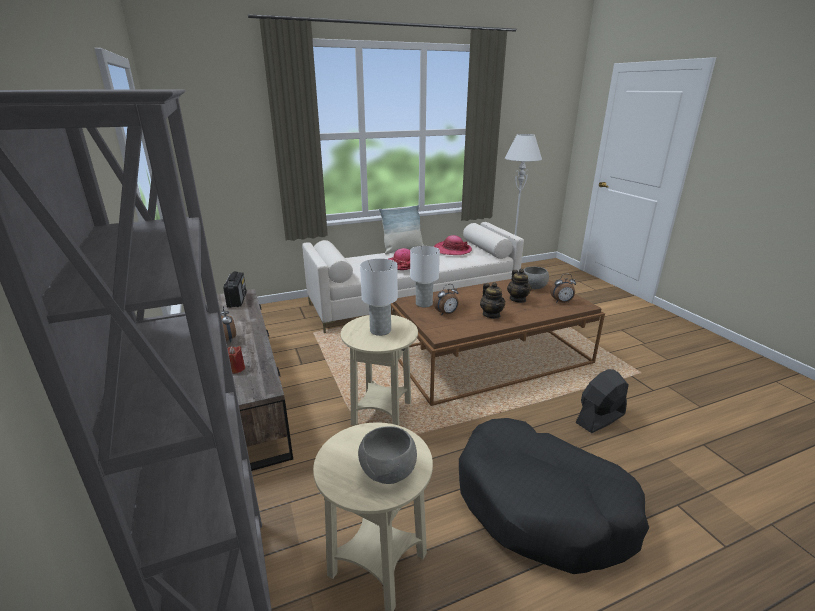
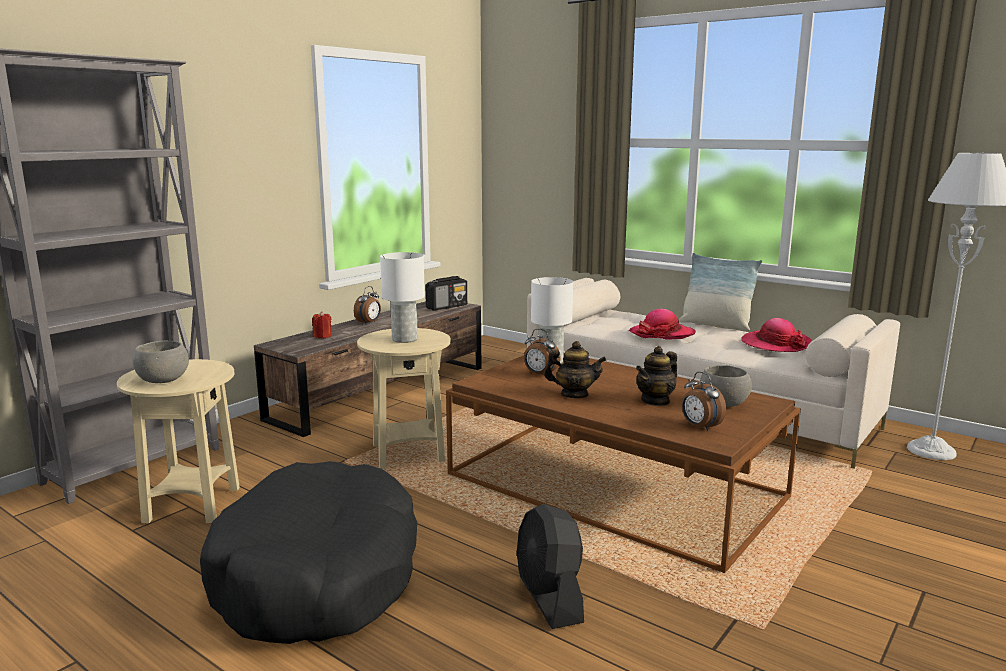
camera: 60 degrees right, 10 degrees down
teapot [480,282,505,319] -> teapot turned 120 degrees counterclockwise [544,341,607,398]
black fan [575,369,629,433] -> black fan turned 135 degrees counterclockwise [517,504,584,629]

